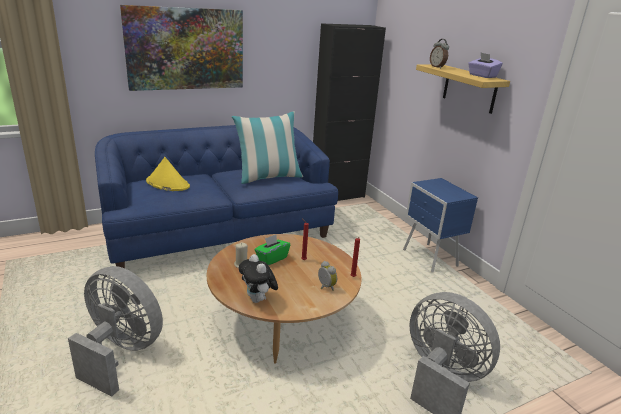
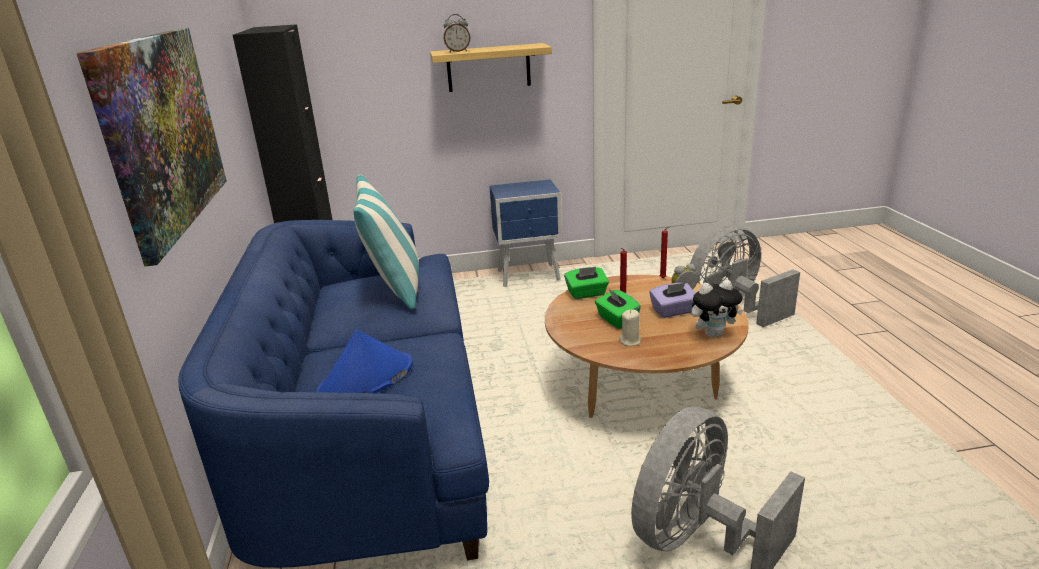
camera: 70 degrees left, 0 degrees up
yellow hat [146,157,190,191] -> blue hat [316,330,413,393]
purple tissue box [468,53,503,78] -> purple tissue box moved to [649,283,695,318]
none -> green tissue box [564,267,609,299]

